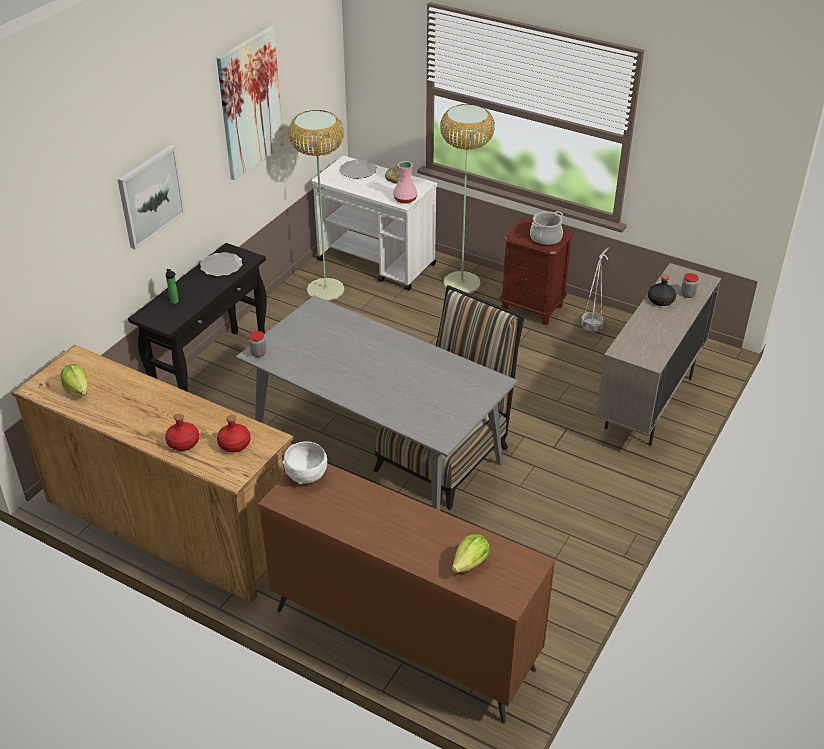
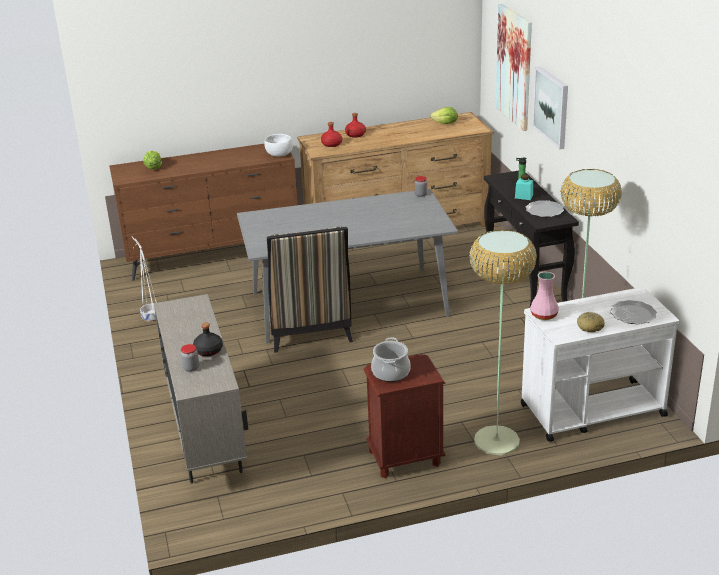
camera: 135 degrees right, 10 degrees down
picture [217,26,284,180] -> picture moved to [496,4,532,131]
white planter [581,247,609,332] -> white planter moved to [131,236,157,322]
none -> turquoise jar [515,175,533,200]

